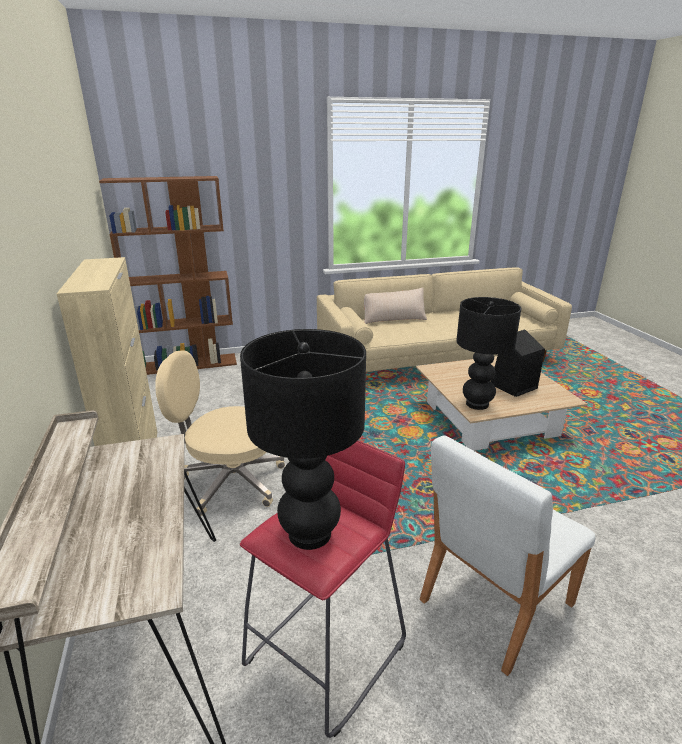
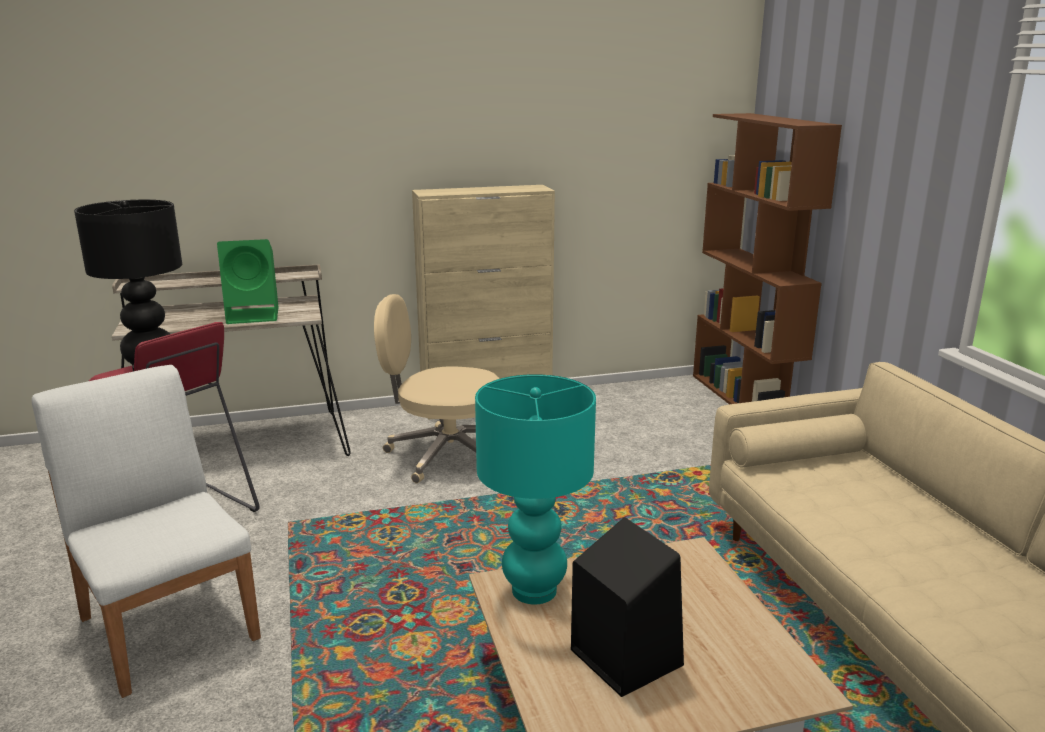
camera: 90 degrees right, 5 degrees down
beige office chair [155,350,285,516] -> beige office chair turned 90 degrees counterclockwise [374,294,500,483]
beige pillow [364,287,427,324] -> none
black table lamp [456,297,521,410] -> turquoise table lamp [475,374,596,604]
none -> green speaker [217,239,279,324]

